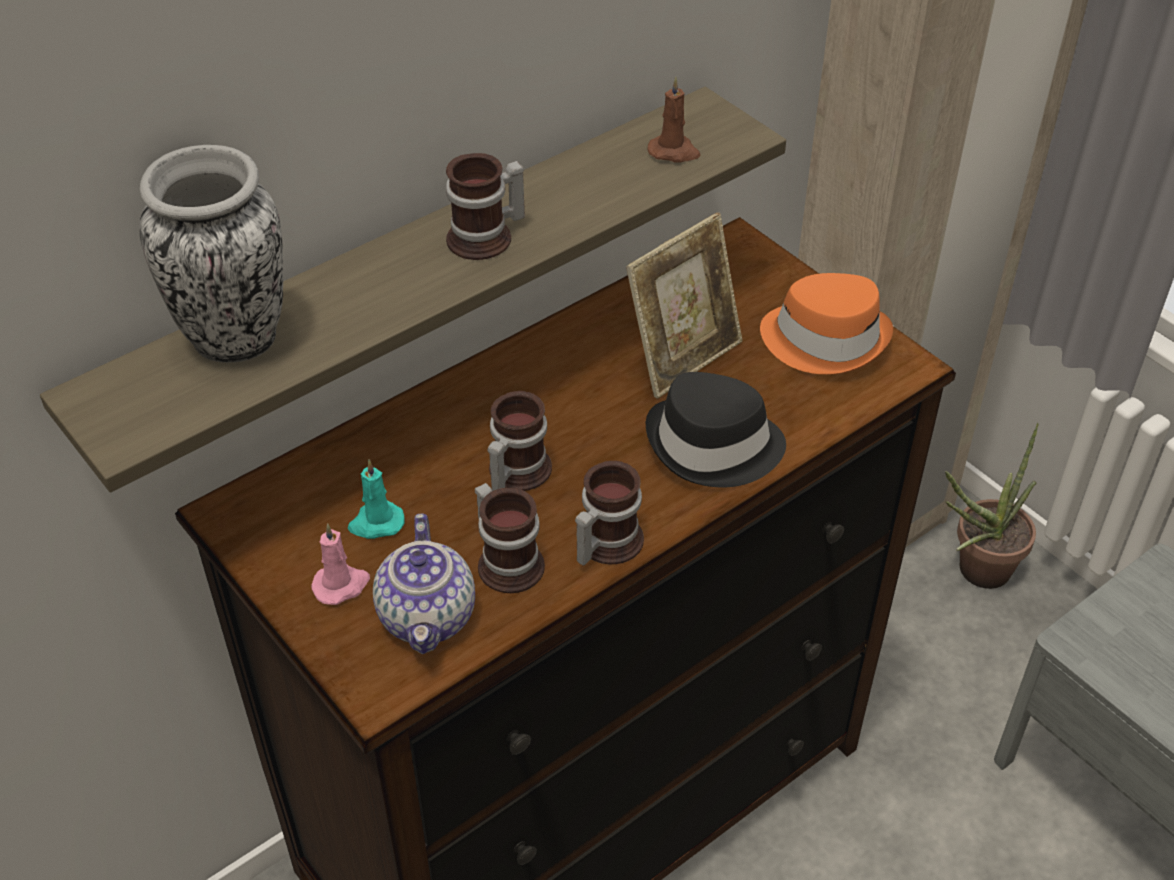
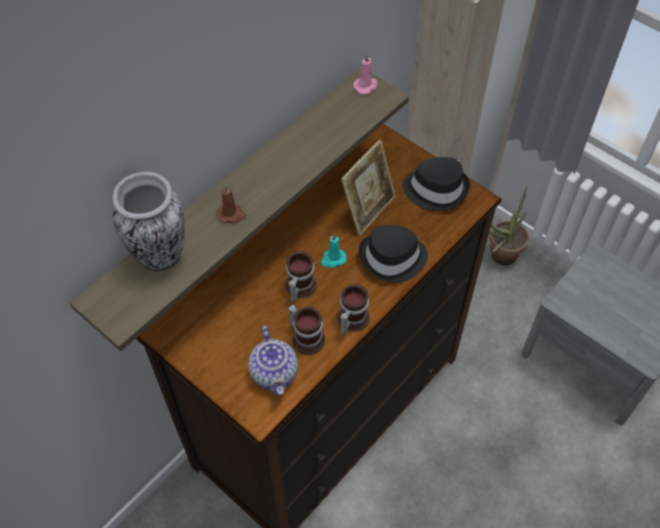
camera: 10 degrees left, 10 degrees up
pink candle [311,523,370,605] -> pink candle moved to [353,54,378,94]
turquoise candle [348,460,404,539] -> turquoise candle moved to [320,233,347,268]
mug [446,153,525,260] -> none
brown candle [647,77,701,163] -> brown candle moved to [216,184,247,224]
orange hat [760,273,893,375] -> black hat [402,157,470,211]

